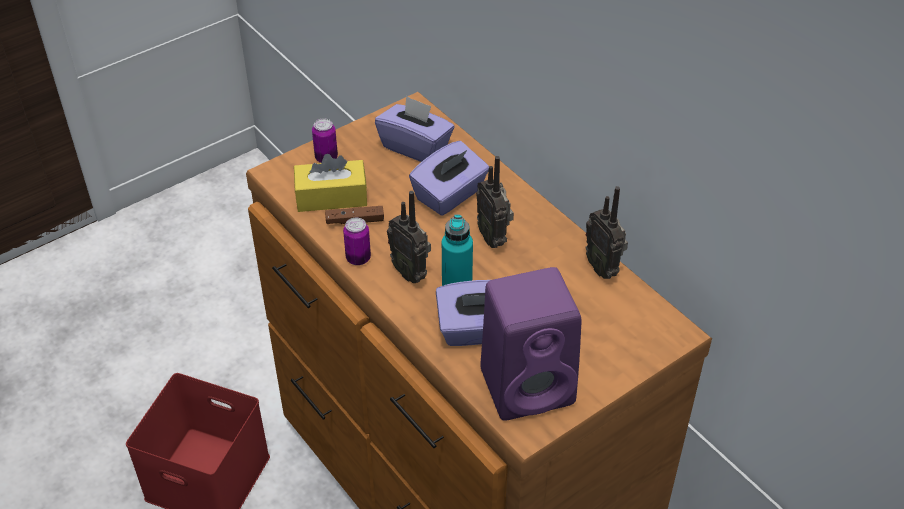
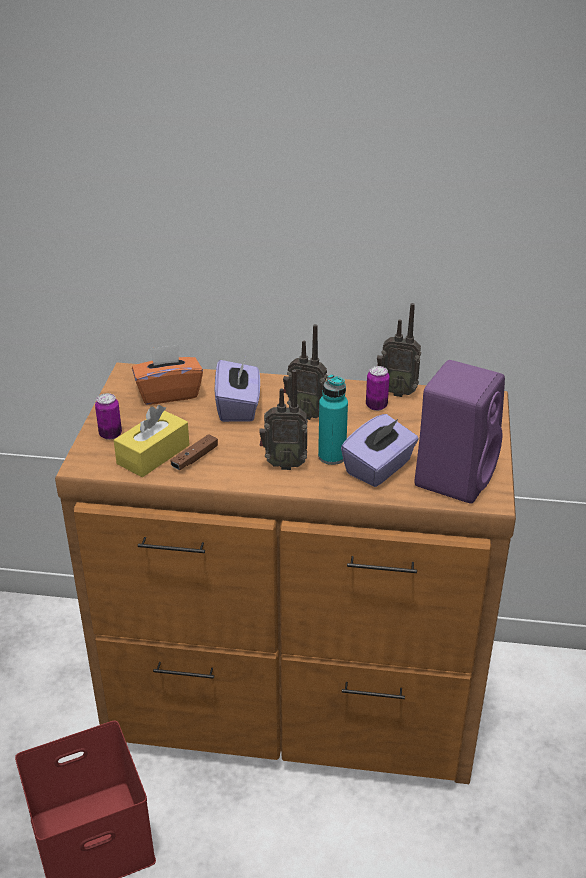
camera: 45 degrees left, 10 degrees down
can [343,218,371,265] -> can moved to [366,366,390,411]
purple tissue box [375,96,454,162] -> orange tissue box [132,345,203,405]

